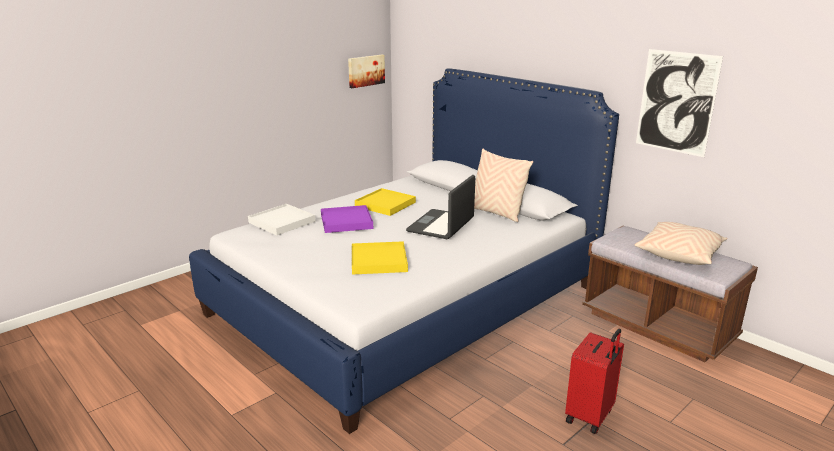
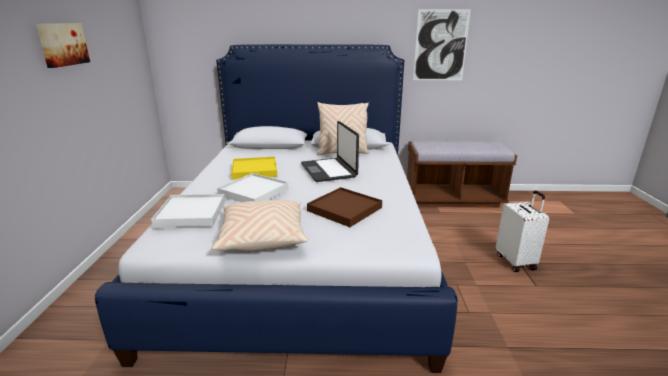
camera: 45 degrees left, 0 degrees up
purple tray [321,205,373,233] -> white tray [217,173,289,202]
picture [348,55,385,88] -> picture moved to [36,23,90,68]
yellow tray [352,241,408,275] -> brown tray [307,187,382,227]
red suitcase [565,329,624,434] -> white suitcase [496,190,549,272]
beige pillow [635,222,728,265] -> beige pillow moved to [211,200,308,251]

